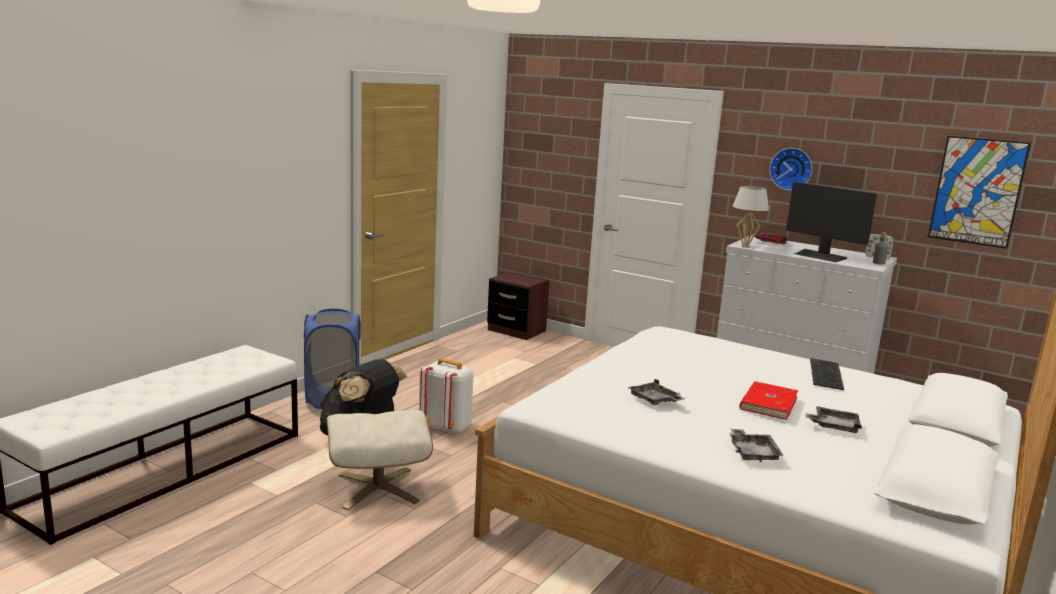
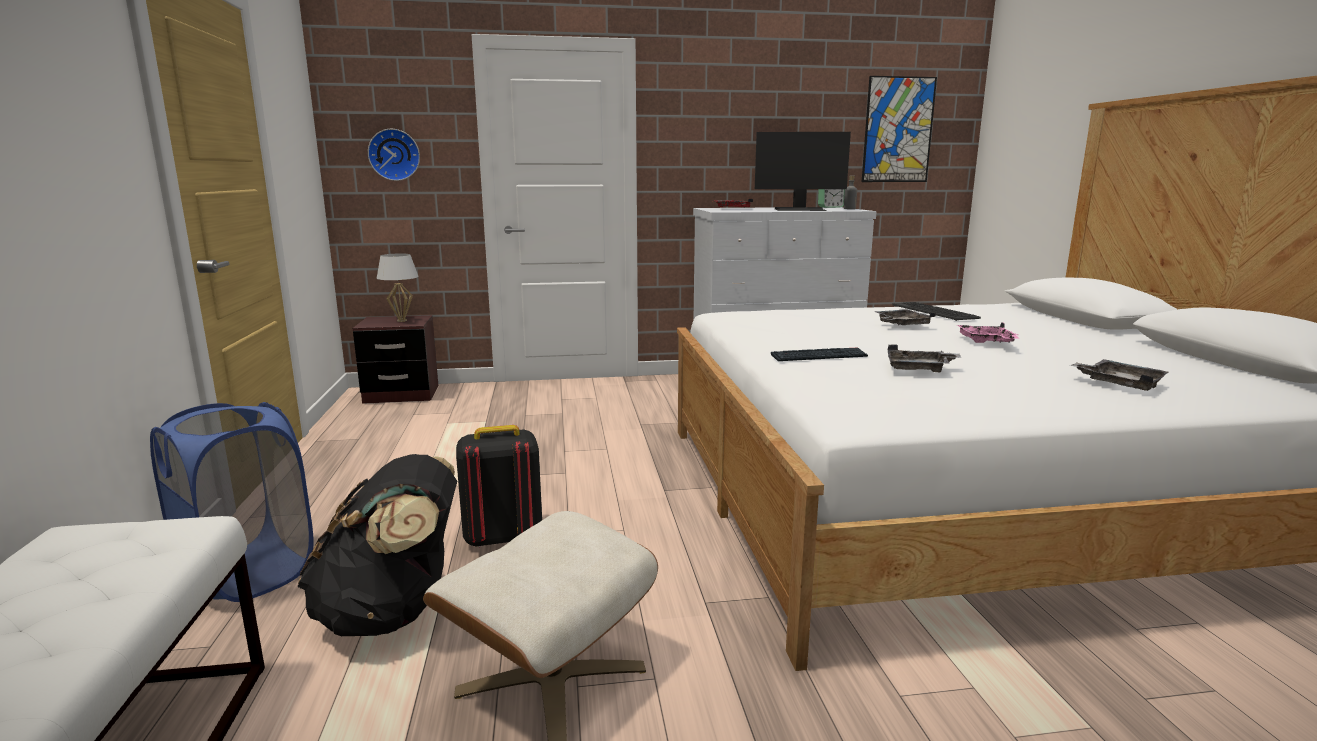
camera: 40 degrees left, 0 degrees up
white backpack [419,359,473,434] -> black backpack [456,425,542,548]
white table lamp [733,186,769,248] -> white table lamp moved to [377,253,419,322]
red book [739,381,798,420] -> pink tray [957,322,1019,343]
wall clock [769,148,813,191] -> wall clock moved to [368,129,420,181]
grey tray [806,406,862,433] -> grey tray moved to [874,309,936,325]
none -> keyboard [771,348,868,361]

